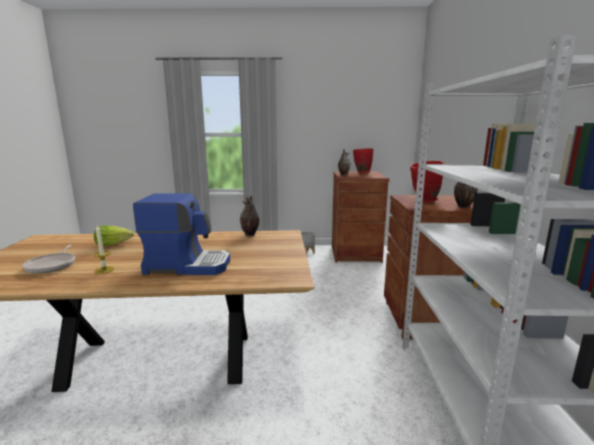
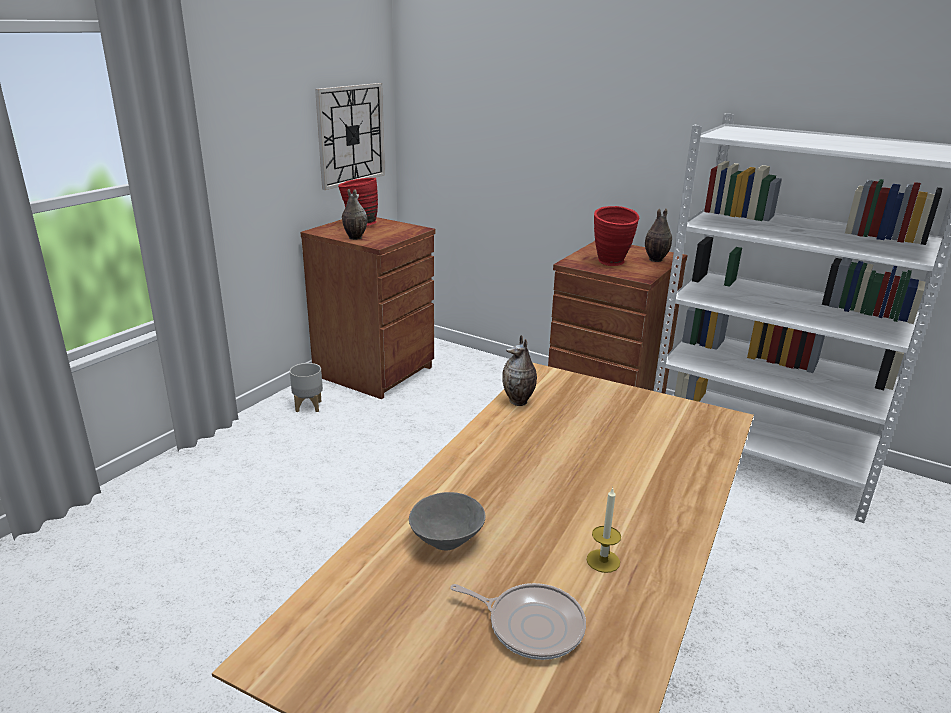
camera: 60 degrees left, 10 degrees up
lettuce [94,225,134,246] -> grey bowl [409,492,485,551]
coffee machine [133,193,230,275] -> none
none -> wall clock [315,83,385,190]

